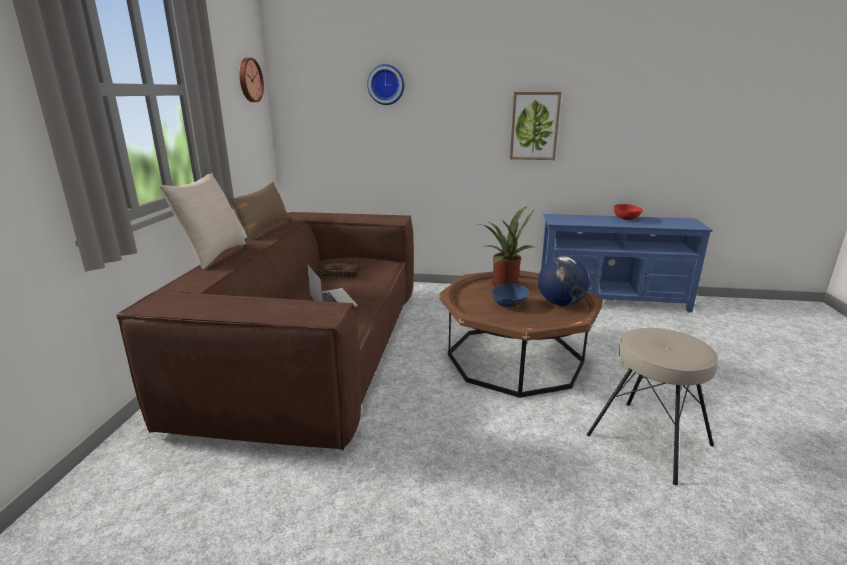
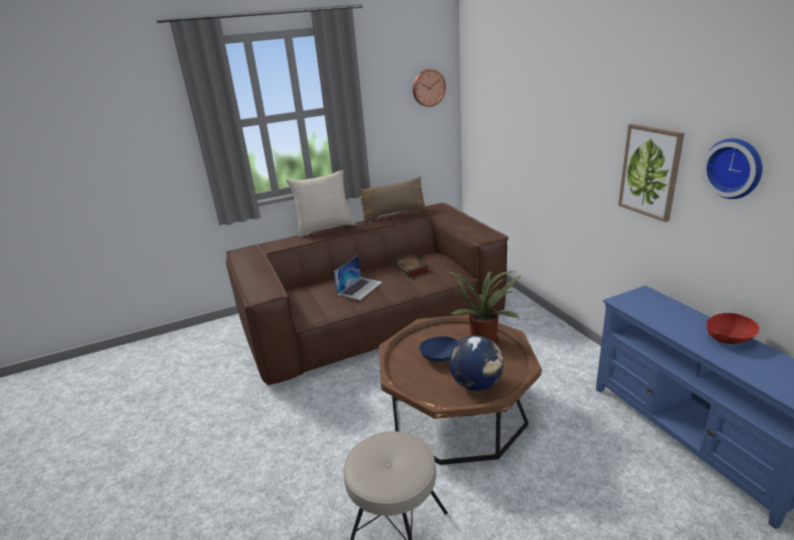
camera: 60 degrees right, 5 degrees up
wall clock [367,64,404,105] -> wall clock moved to [702,138,762,199]

